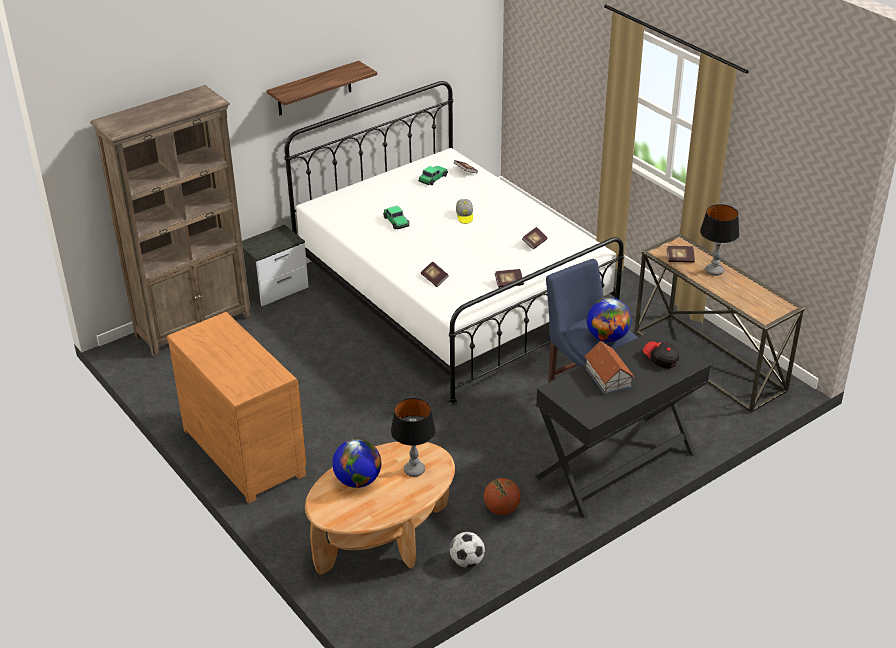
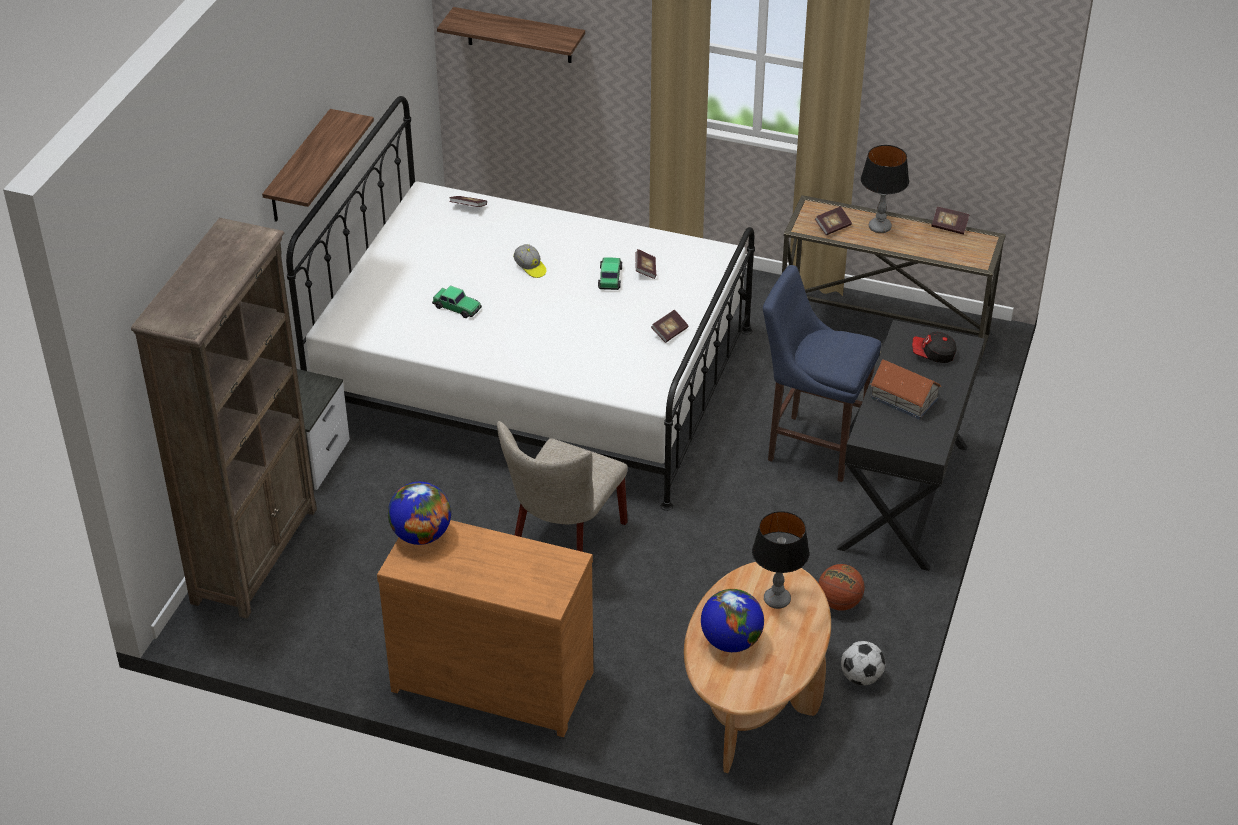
camera: 35 degrees left, 5 degrees up
toy car [418,166,448,185] -> toy car moved to [598,258,623,290]
book [421,261,449,287] -> book moved to [931,207,970,235]
globe [586,297,631,342] -> globe moved to [388,482,451,545]
none -> shelf [437,7,585,63]
none -> beige chair [497,421,628,552]

